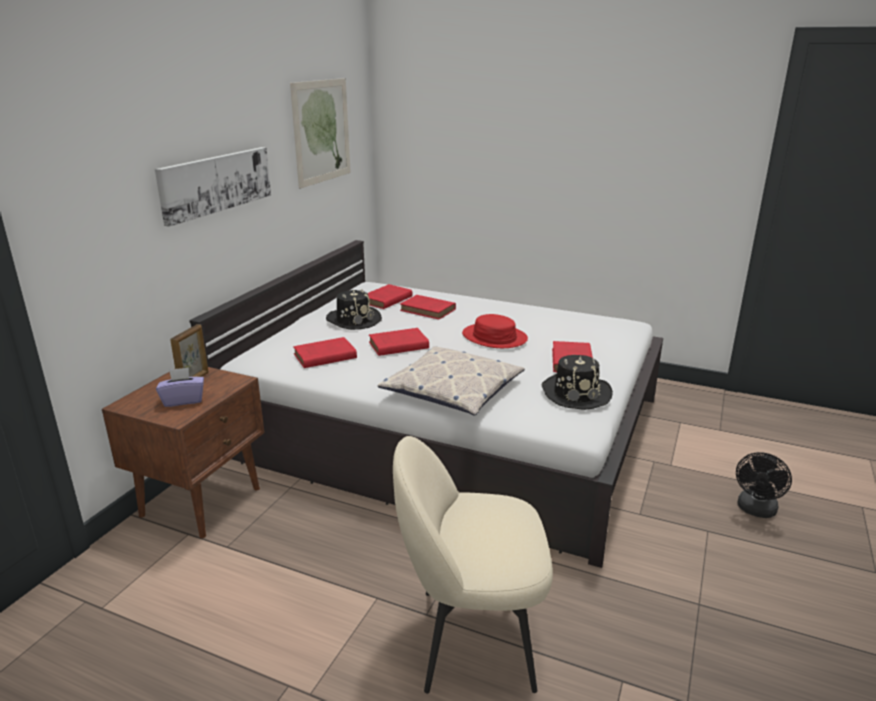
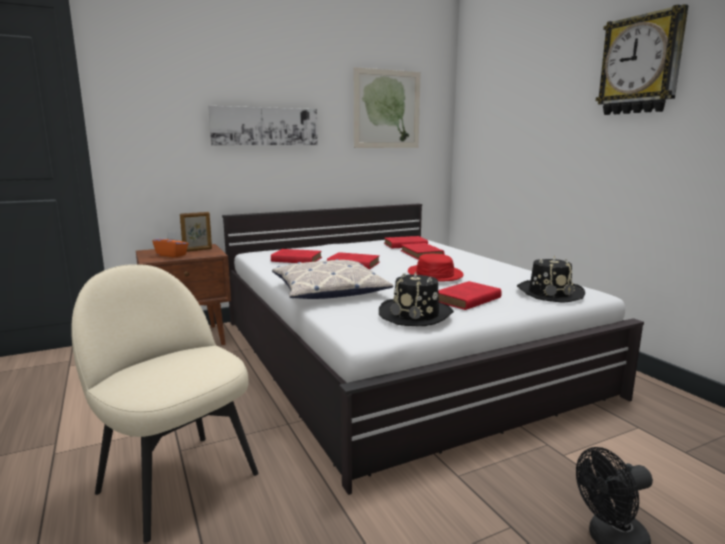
camera: 40 degrees right, 10 degrees down
purple tissue box [156,367,204,407] -> orange tissue box [152,231,189,257]
black hat [326,289,382,330] -> black hat moved to [517,256,585,303]
none -> wall clock [596,4,689,115]

